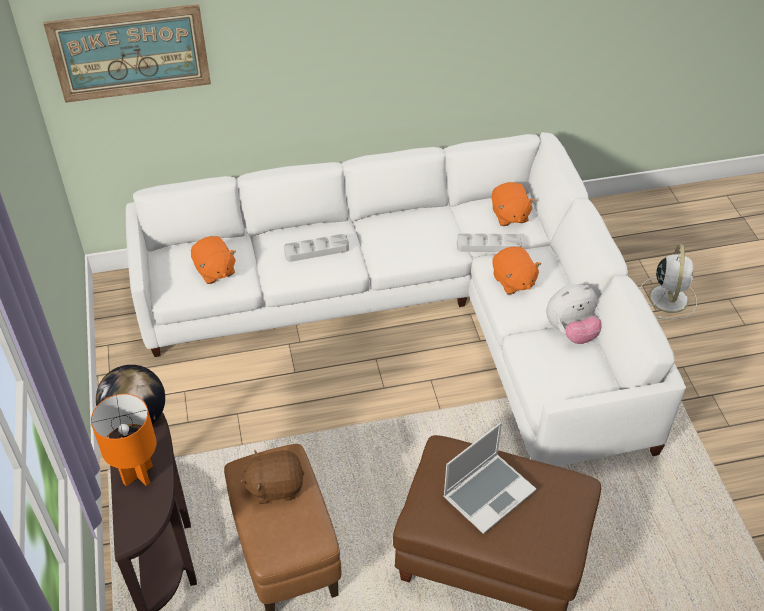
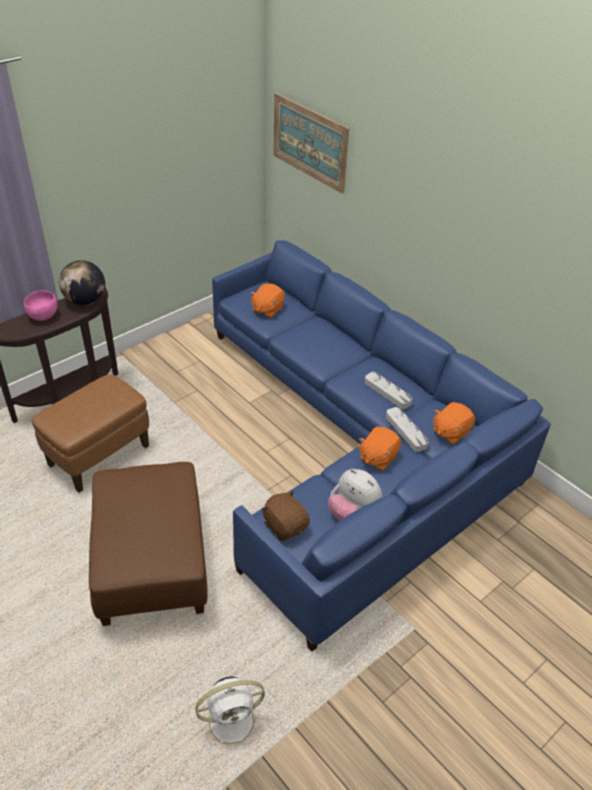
camera: 60 degrees right, 5 degrees down
orange table lamp [91,394,157,486] -> pink bowl [24,290,58,321]
white sofa [126,132,686,466] -> blue sofa [212,240,551,652]
brown plush toy [240,450,304,504] -> brown plush toy moved to [261,490,310,541]
grey tray [284,234,349,262] -> grey tray moved to [365,372,413,409]
laptop [443,422,536,534] -> none
white fan [640,244,697,319] -> white fan moved to [194,676,266,755]

